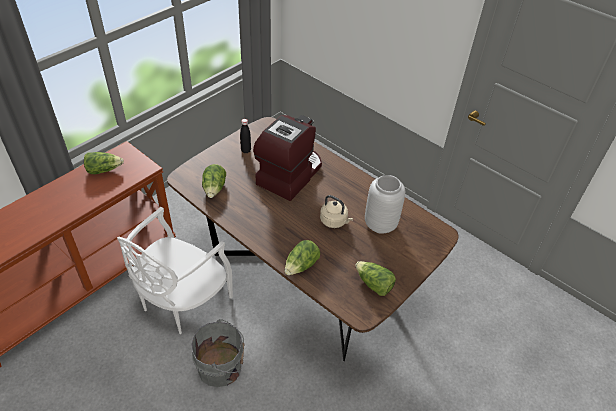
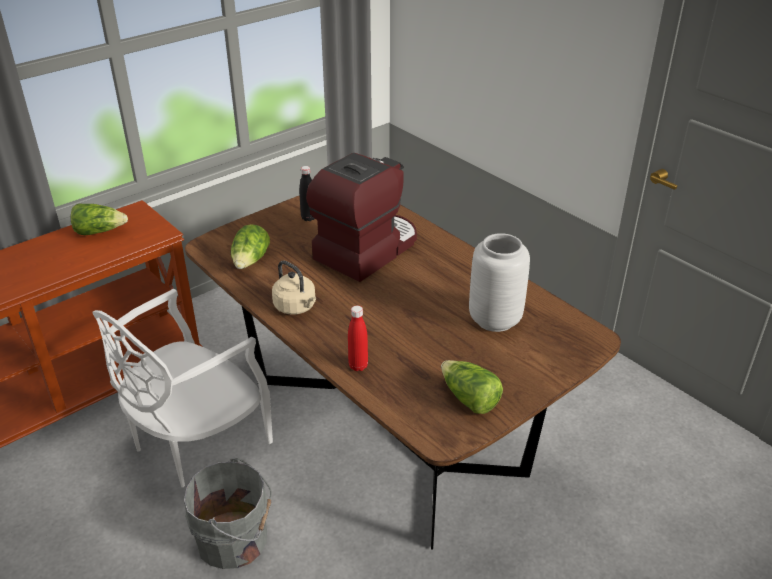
camera: 10 degrees right, 10 degrees down
lettuce [285,240,320,275] -> red bottle [348,306,368,371]
beige kettle [320,195,353,228] -> beige kettle moved to [272,260,316,315]

